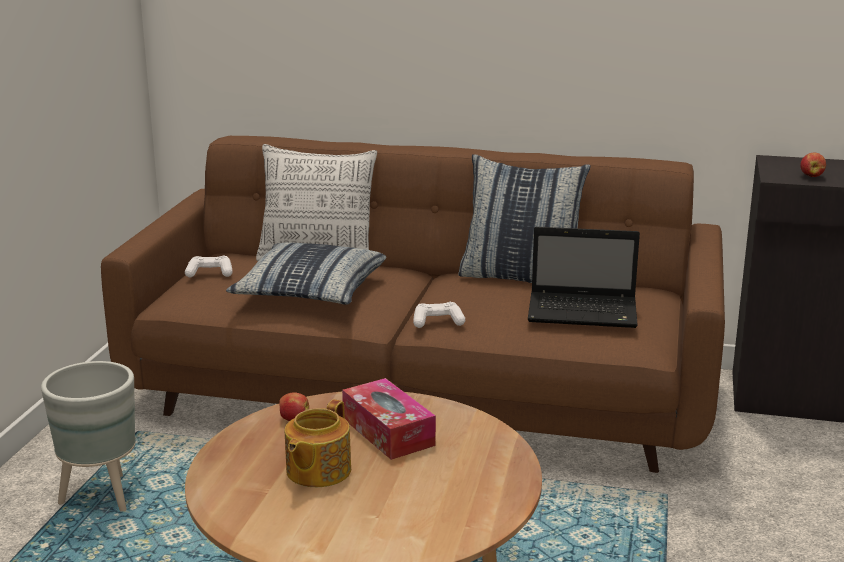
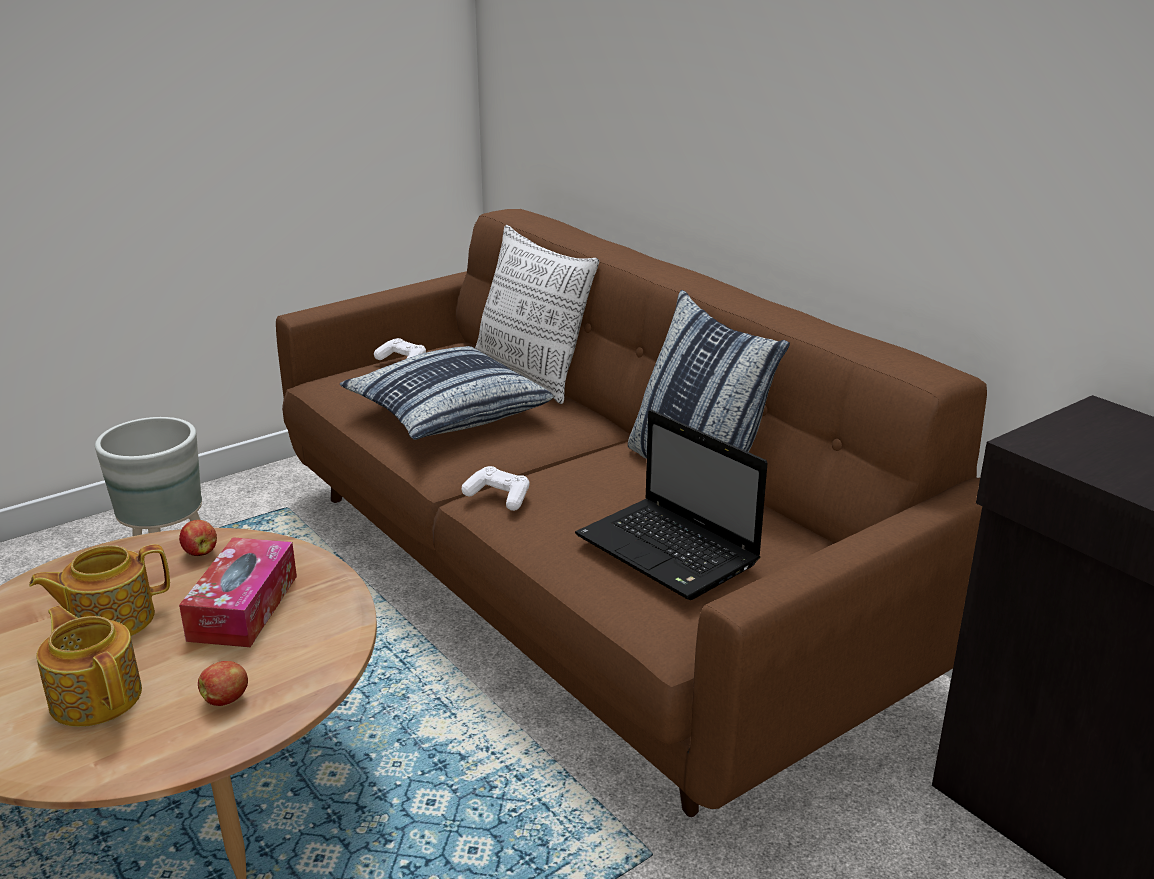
camera: 40 degrees right, 5 degrees up
apple [800,153,826,177] -> apple moved to [198,661,248,706]
none -> teapot [36,606,142,727]

